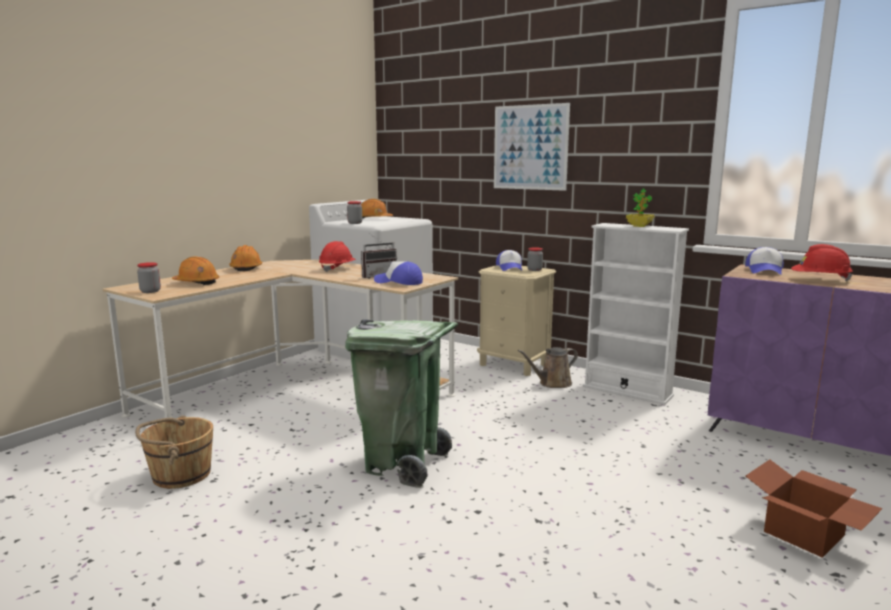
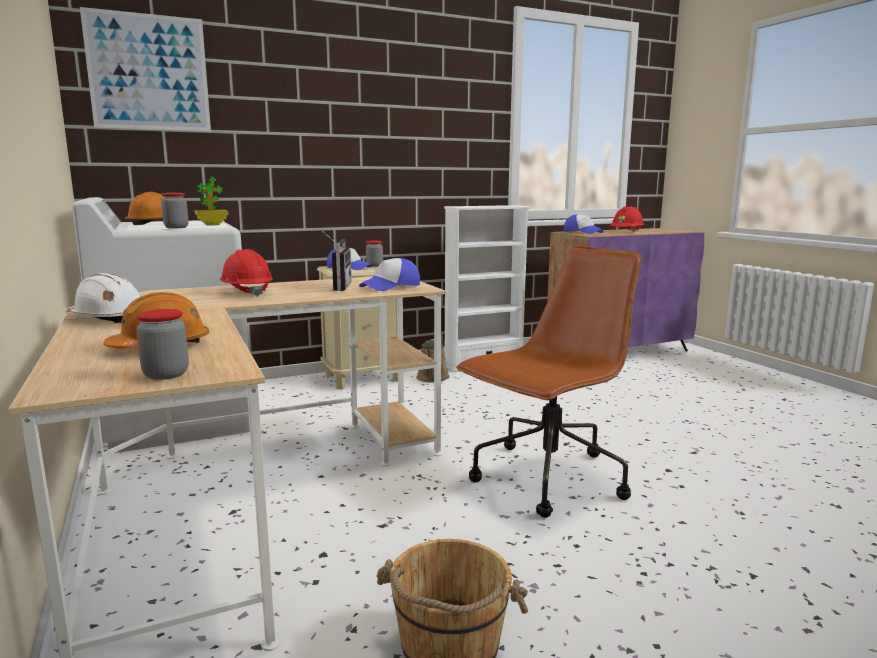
camera: 60 degrees left, 0 degrees up
orange hard hat [229,245,262,271] -> white hard hat [64,273,140,323]
green trash can [345,319,458,488] -> brown office chair [456,246,642,518]
picture [494,103,570,191] -> picture moved to [80,7,211,132]
potted plant [626,189,655,227] -> potted plant moved to [194,177,229,226]
cardboard box [746,460,883,558] -> none

